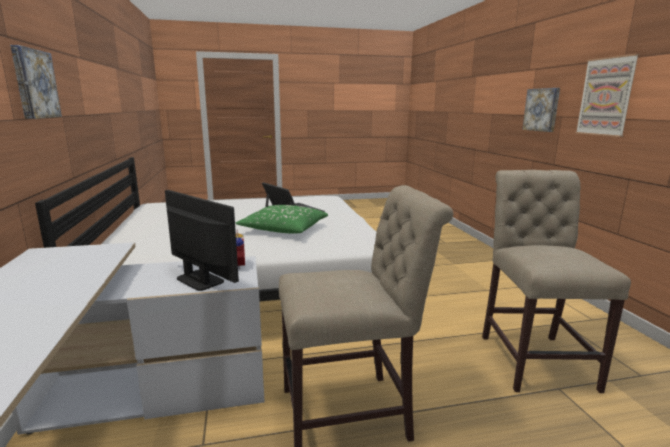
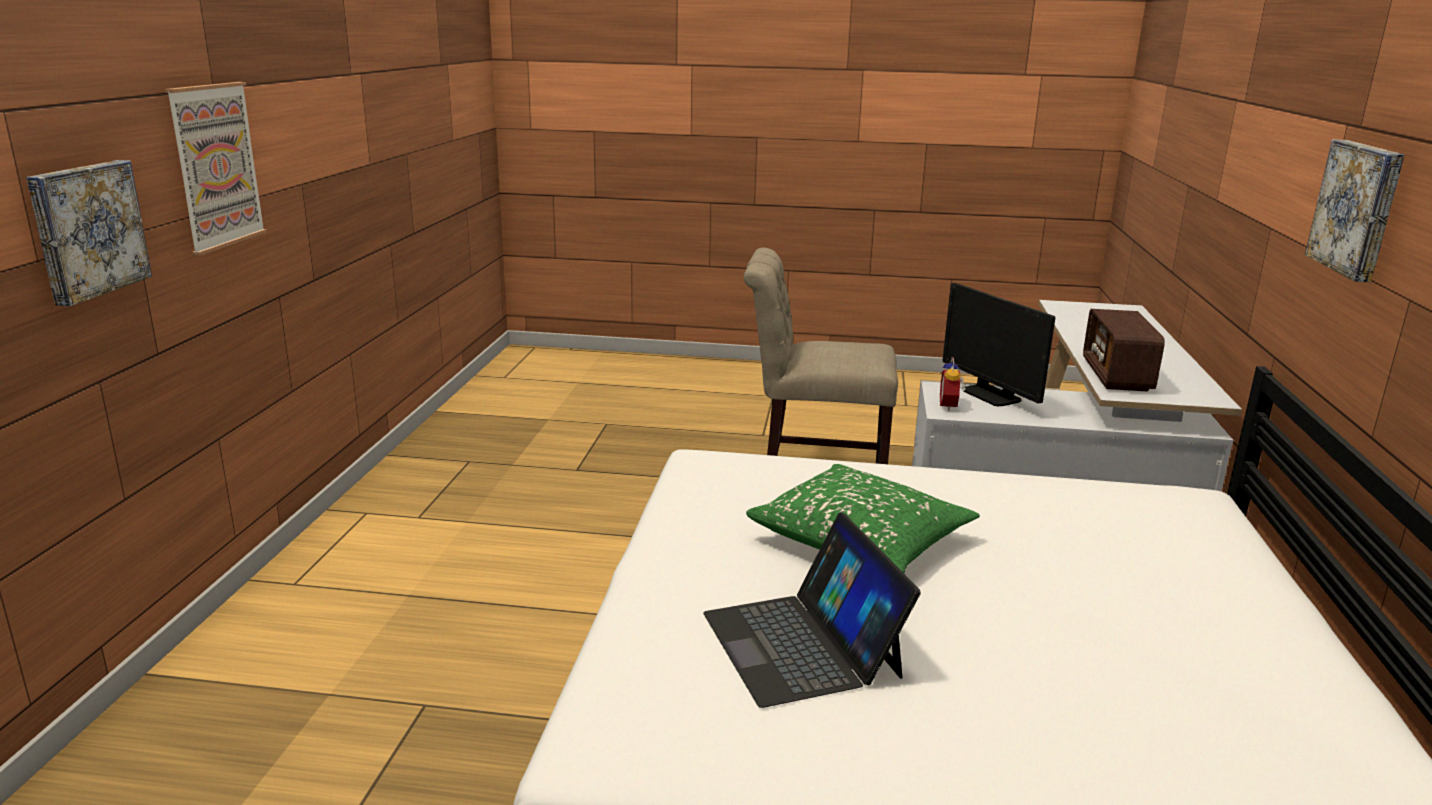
camera: 160 degrees left, 5 degrees up
beige chair [482,170,631,393] -> none
none -> radio [1083,309,1165,392]

